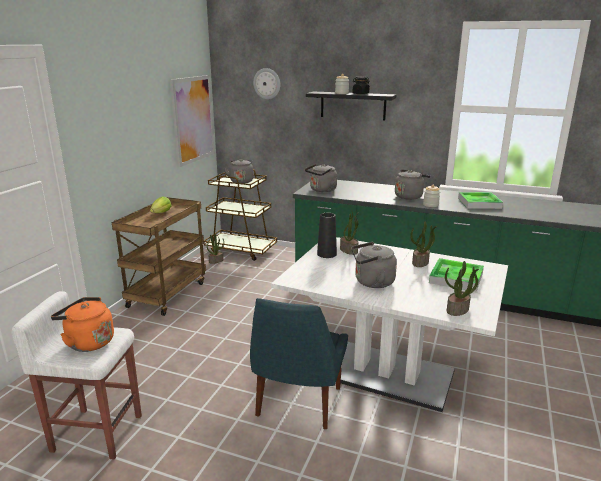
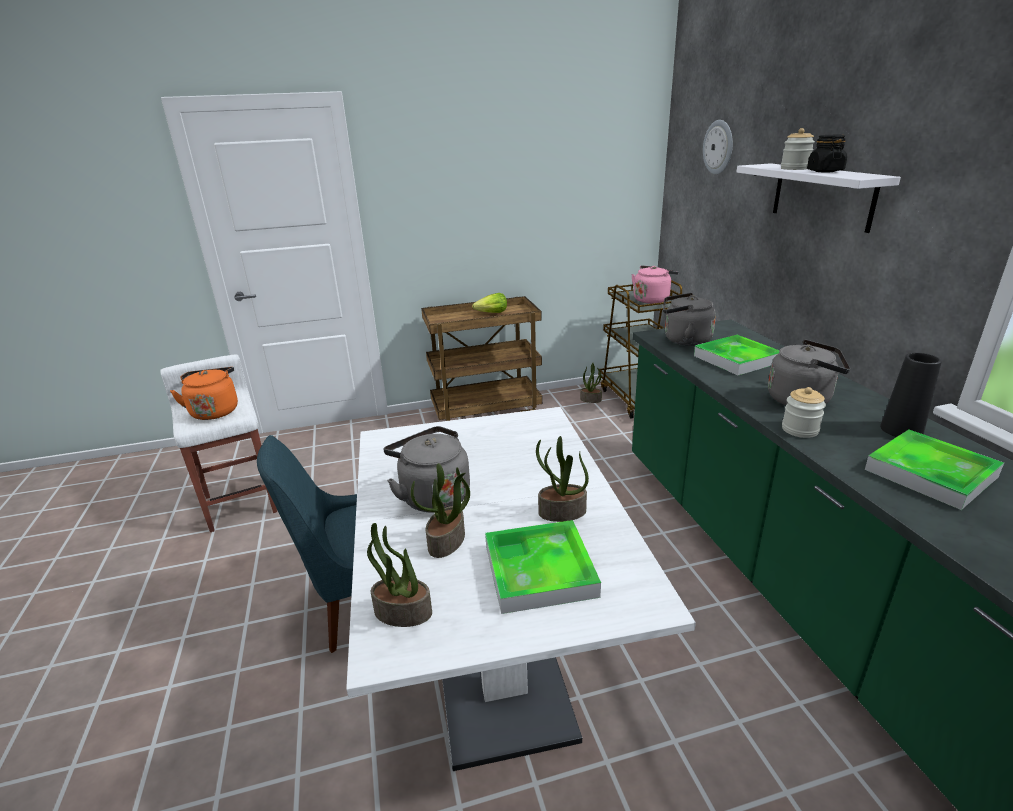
camera: 55 degrees right, 5 degrees up
picture [170,75,215,167] -> none
grey kettle [224,159,254,183] -> pink kettle [631,265,679,304]
black shelf [306,91,396,120] -> white shelf [737,163,901,233]
black vase [317,213,337,258] -> black vase moved to [880,353,942,437]
potted plant [340,212,359,255] -> potted plant moved to [411,463,470,558]
none -> tray [694,335,779,375]

